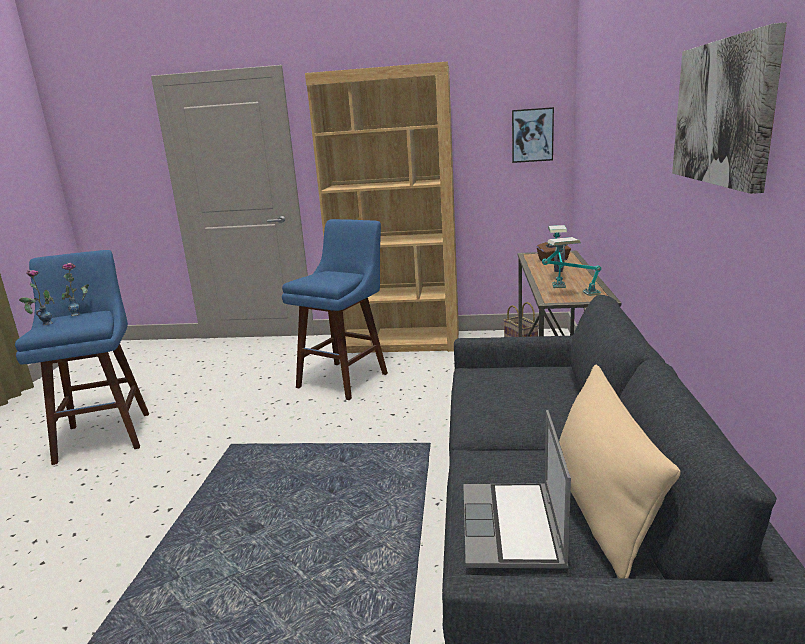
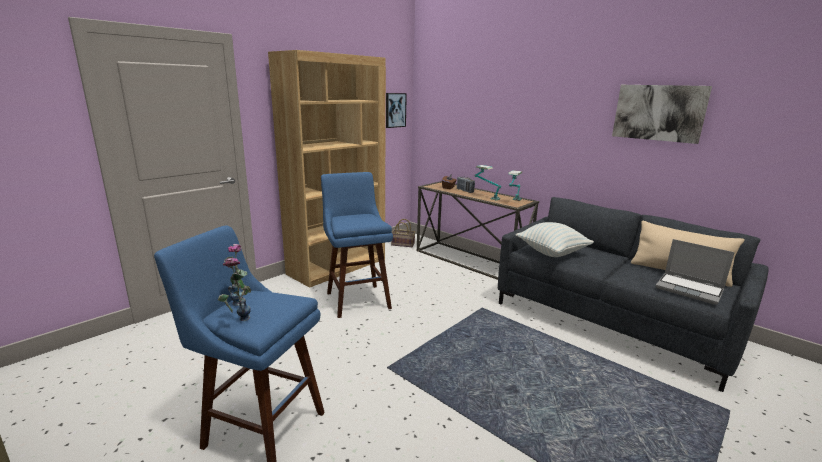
camera: 55 degrees left, 0 degrees up
none -> pillow [516,222,594,257]

